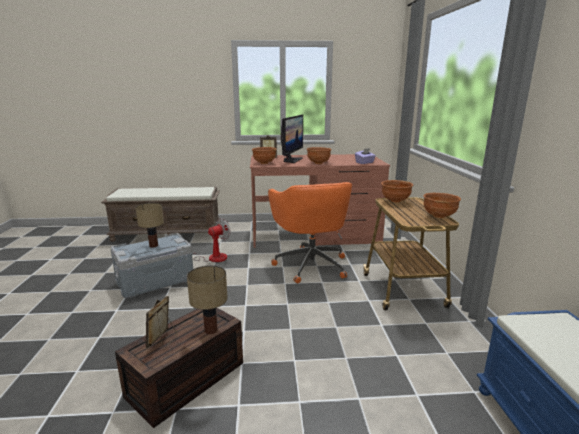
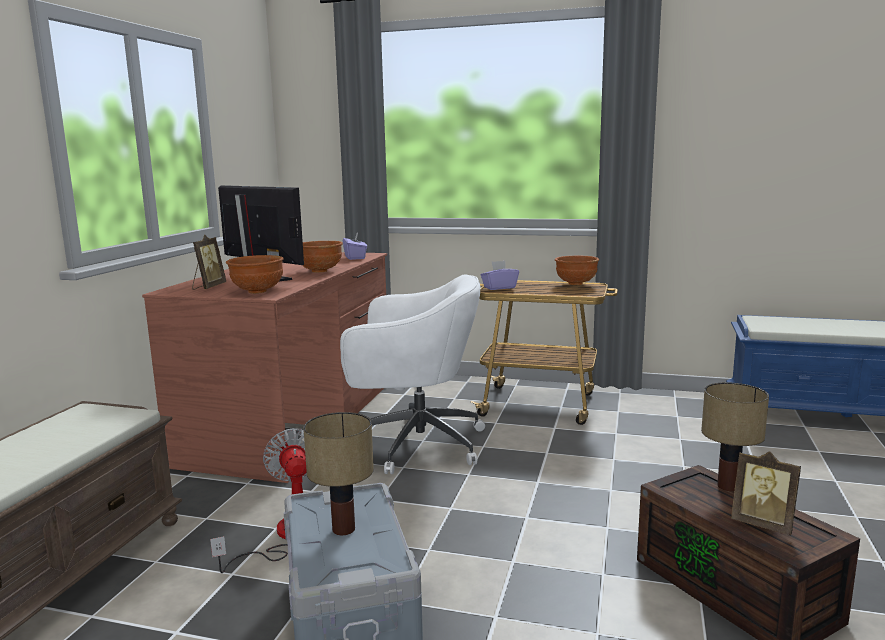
camera: 70 degrees left, 5 degrees down
orange office chair [268,182,352,283] -> white office chair [340,274,485,474]
brown bowl [381,180,413,203] -> purple tissue box [481,261,519,290]

